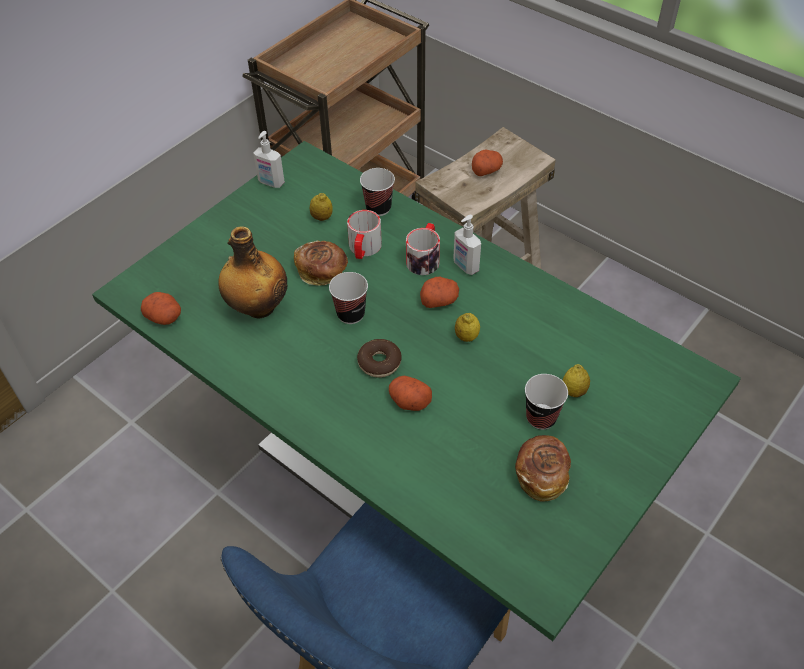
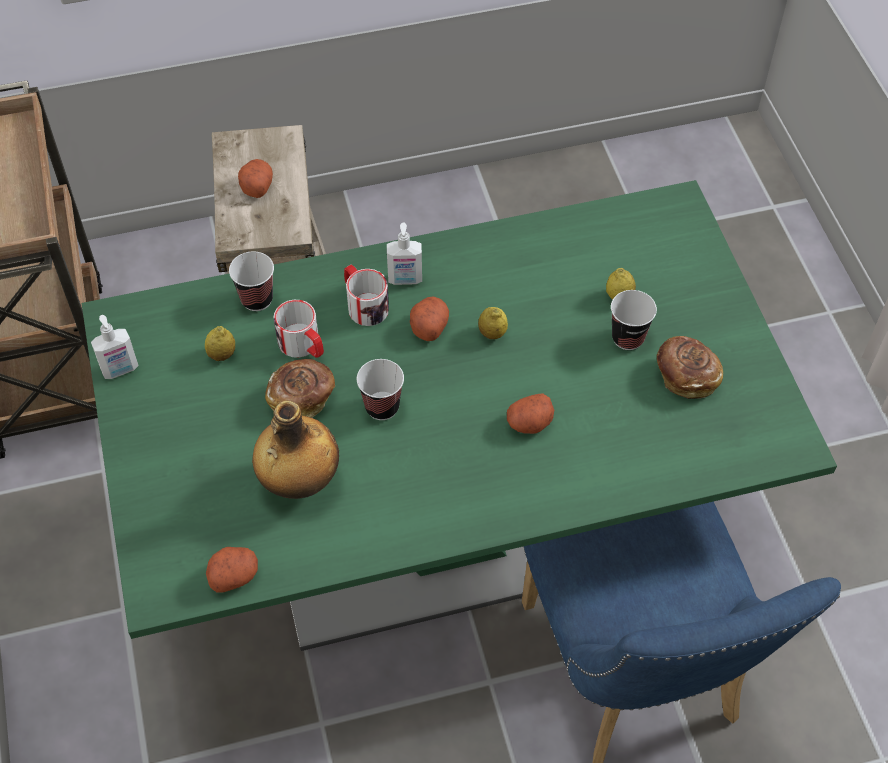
camera: 55 degrees left, 5 degrees up
donut [357,339,401,378] -> none

